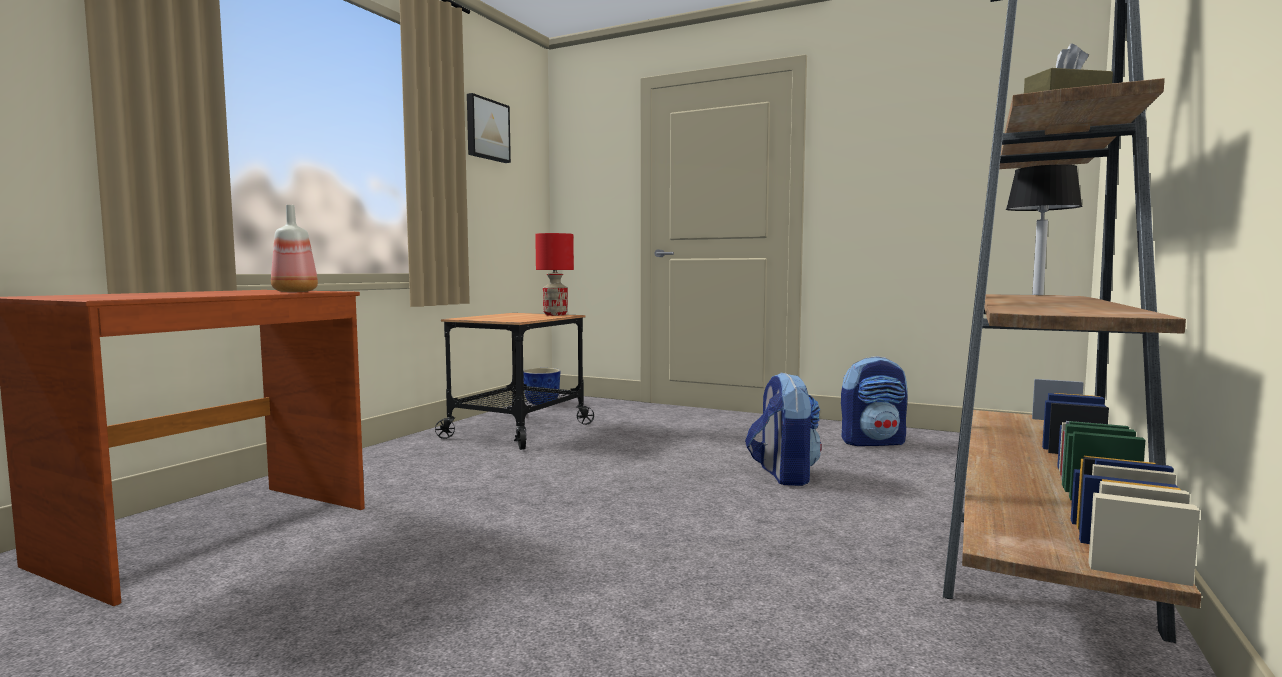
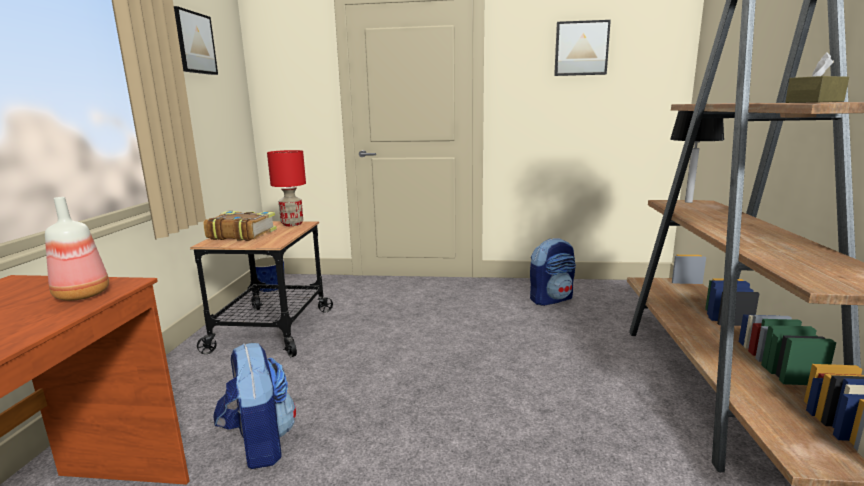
camera: 20 degrees left, 10 degrees up
backpack [745,373,822,486] -> backpack moved to [214,343,296,469]
none -> book [204,211,277,241]
none -> picture [554,20,611,76]

